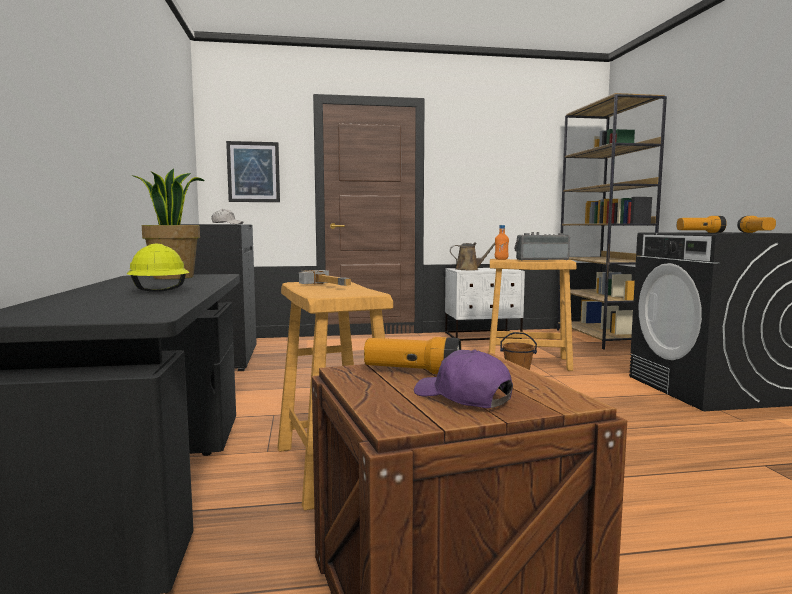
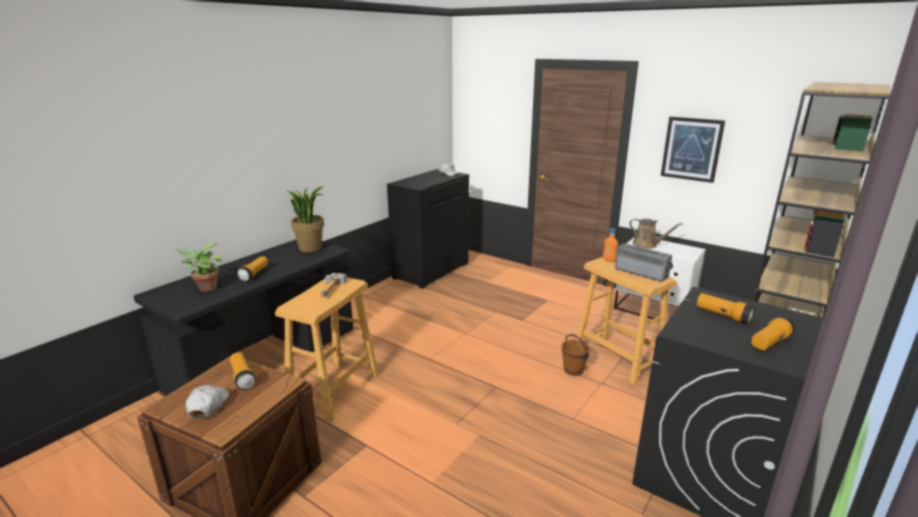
camera: 45 degrees right, 15 degrees up
yellow hard hat [127,243,189,292] -> flashlight [236,256,268,282]
picture [226,141,280,202] -> picture moved to [661,116,725,183]
purple cap [414,349,513,408] -> white cap [186,385,229,419]
none -> potted plant [176,243,223,292]

